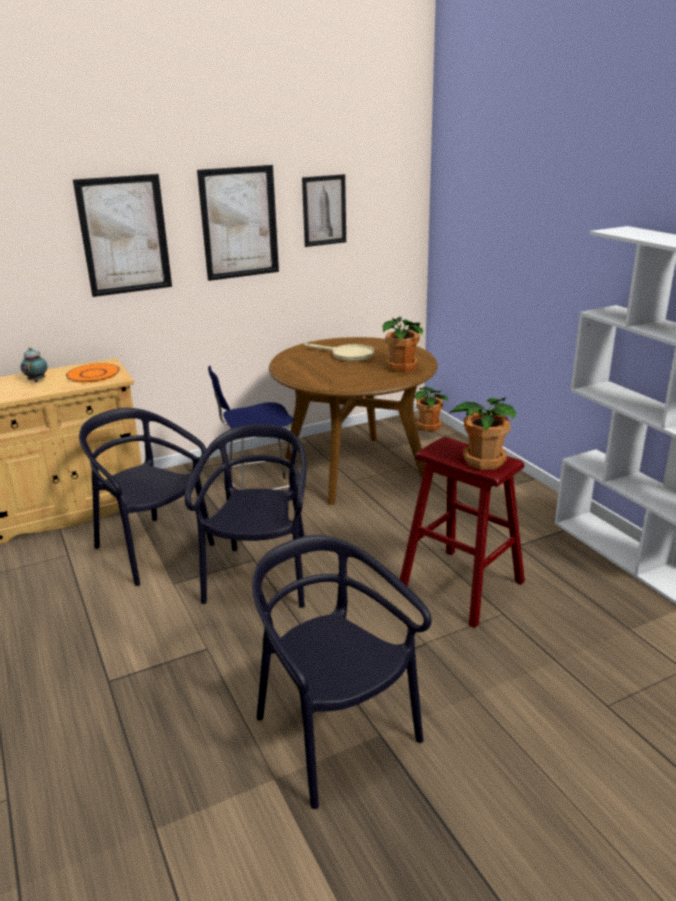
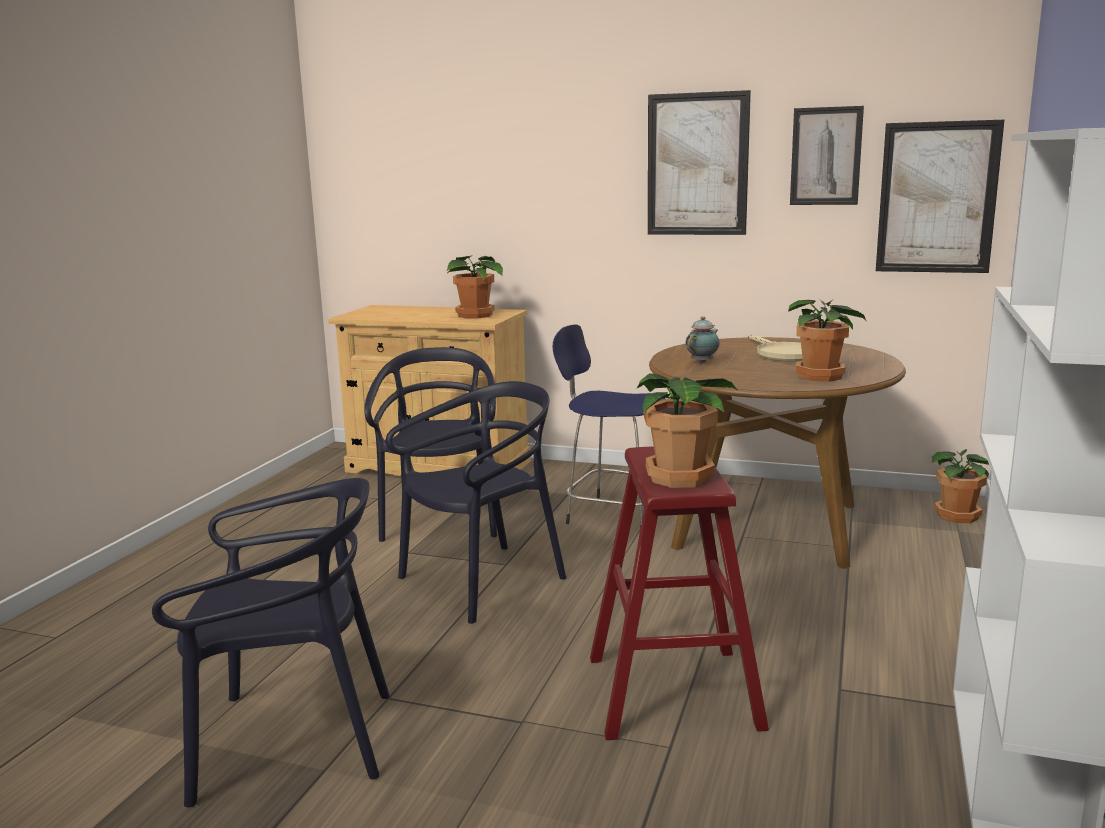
camera: 45 degrees right, 10 degrees down
teapot [20,347,47,382] -> teapot moved to [686,316,719,364]
orange plate [66,363,120,383] -> potted plant [447,255,503,319]
picture [73,174,172,297] -> picture moved to [876,120,1004,273]
black chair [252,535,431,809] -> black chair turned 75 degrees clockwise [152,478,390,807]

